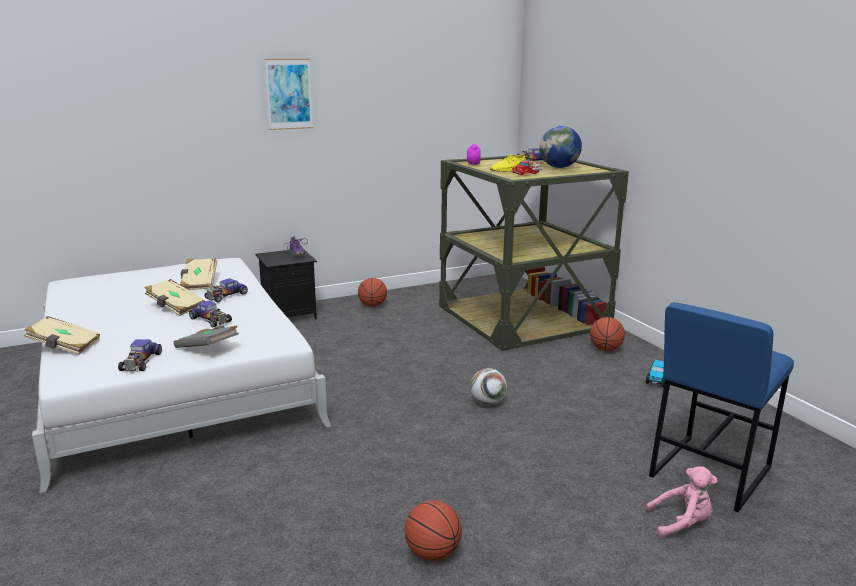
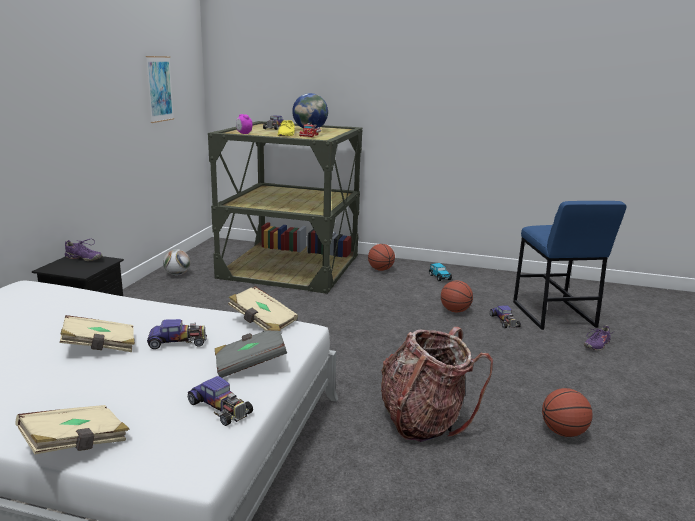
camera: 50 degrees left, 0 degrees up
beige book [180,259,217,290] -> beige book moved to [228,286,298,331]
toy car [204,278,248,303] -> toy car moved to [490,305,521,328]
picture [265,59,313,130] -> picture moved to [146,56,174,123]
basketball [358,278,387,307] -> basketball moved to [441,281,473,312]
football [470,368,507,405] -> football moved to [163,249,190,275]
pink plush toy [645,466,717,538] -> purple shoe [584,325,612,350]
none -> backpack [381,327,493,442]

